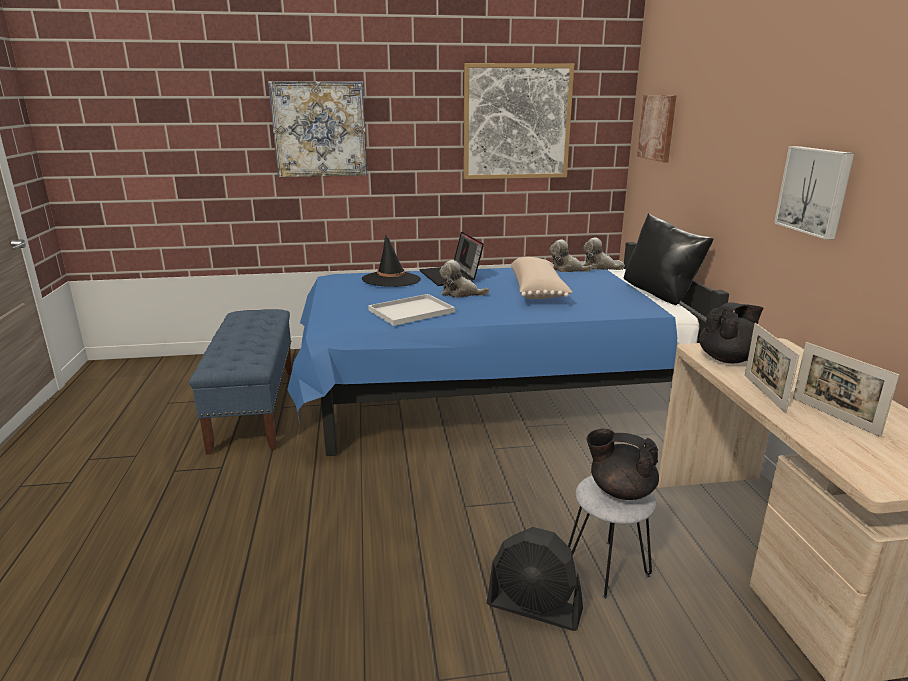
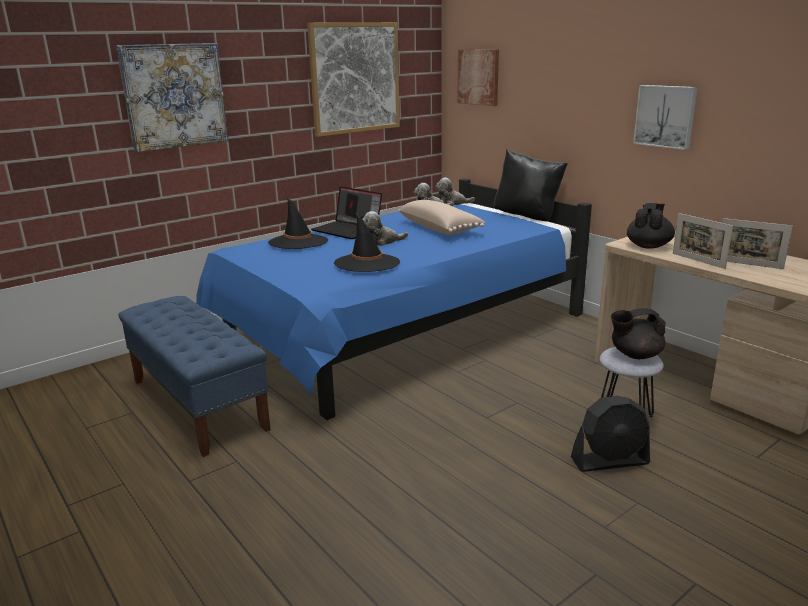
camera: 30 degrees left, 0 degrees up
white tray [368,294,455,326] -> black hat [334,214,400,272]

